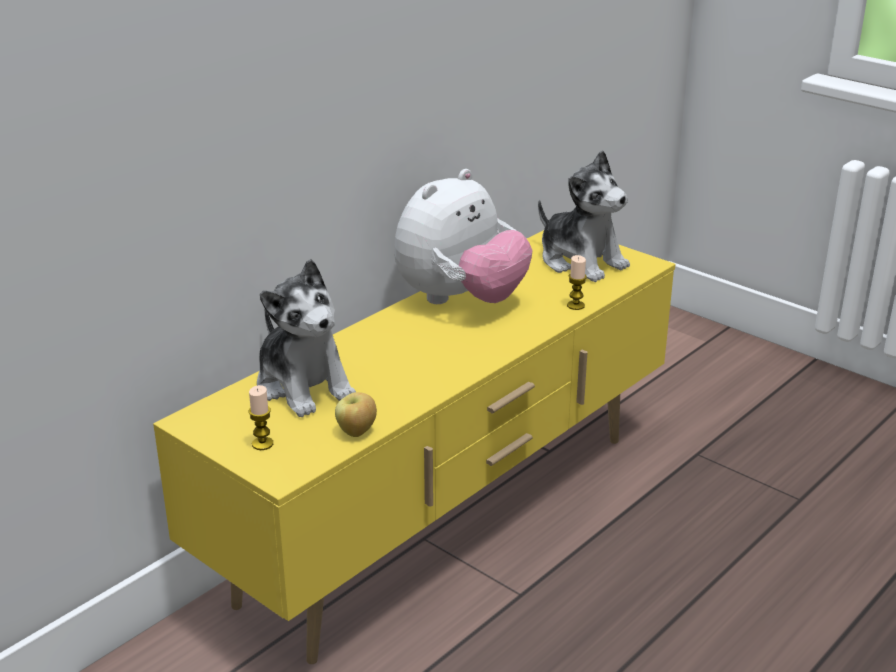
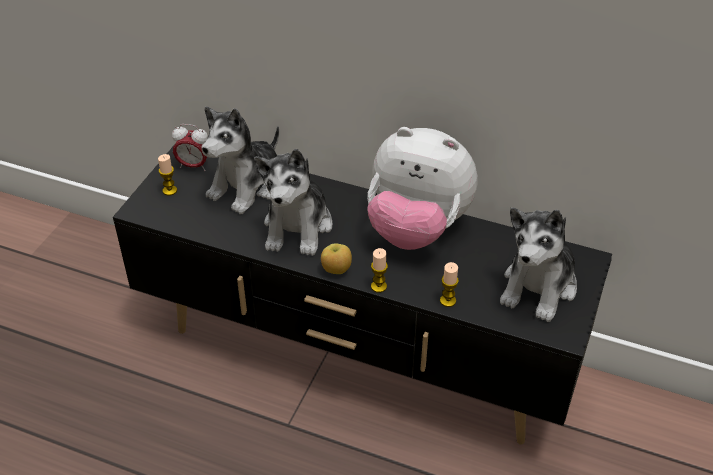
camera: 70 degrees right, 15 degrees up
yellow tv stand [153,230,675,664] -> black tv stand [113,144,612,445]
apple [335,392,377,437] -> apple moved to [321,243,352,274]
none -> alarm clock [172,124,208,171]
none -> plush toy [254,149,332,256]
none -> candle [371,248,388,293]

